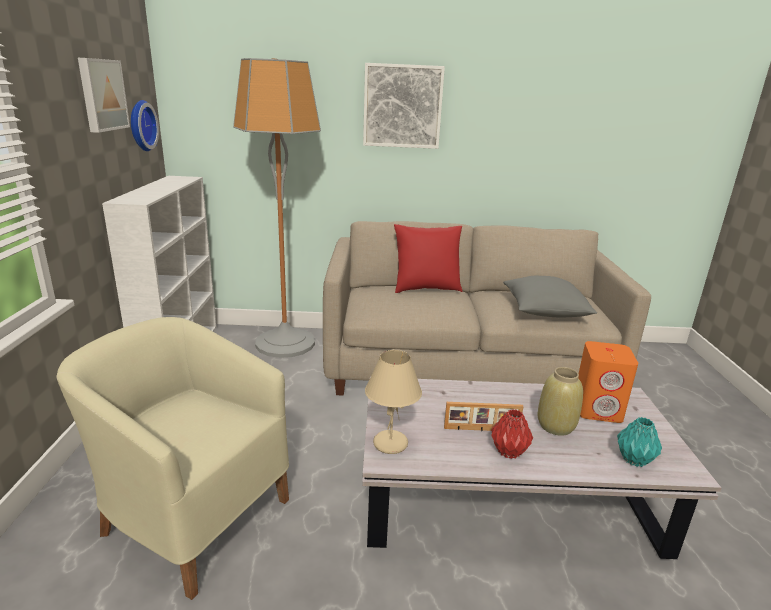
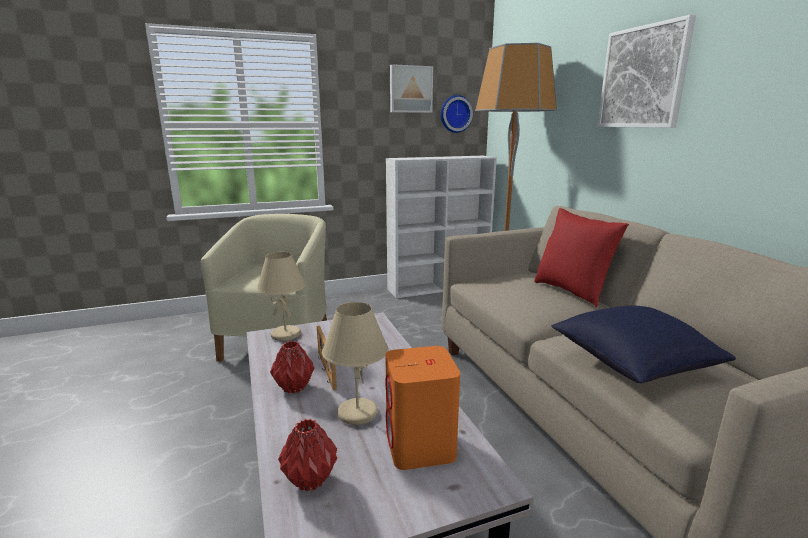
camera: 70 degrees right, 5 degrees down
grey pillow [503,276,597,318] -> blue pillow [551,306,736,383]
beige vase [538,367,583,436] -> beige table lamp [322,302,389,425]
turquoise vase [617,417,662,467] -> red vase [278,419,337,492]

